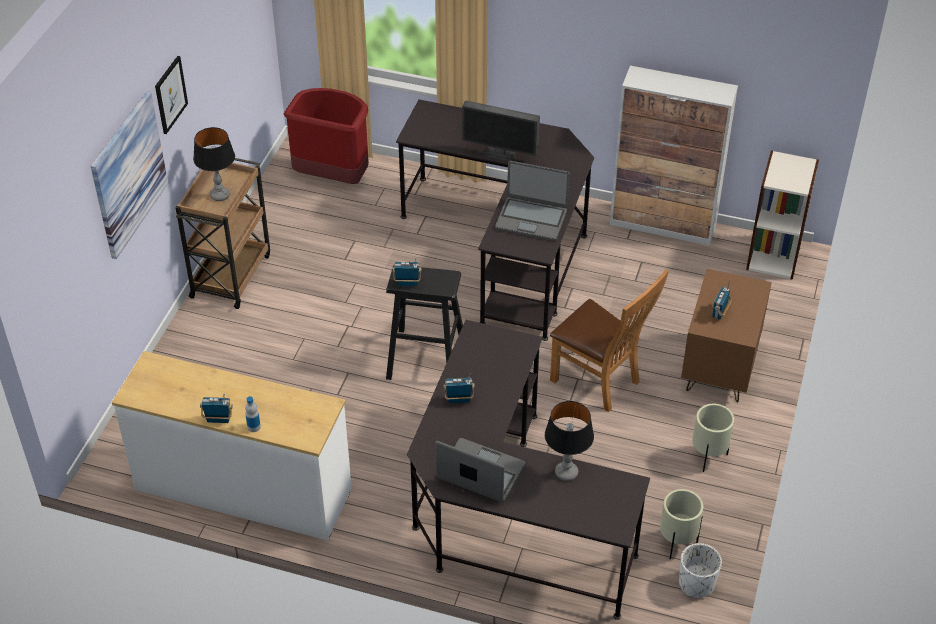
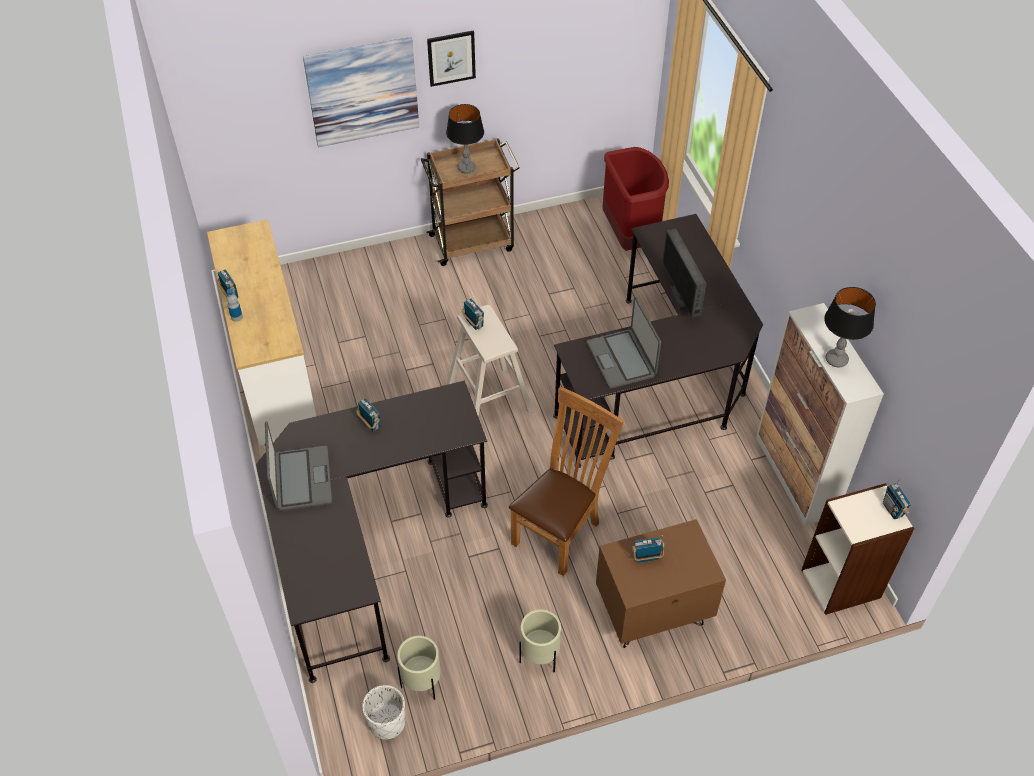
camera: 55 degrees right, 5 degrees up
black stool [386,265,463,380] -> beige stool [446,304,533,417]
table lamp [545,401,594,481] -> table lamp moved to [824,287,876,367]
brown chair [550,269,669,412] -> brown chair turned 150 degrees counterclockwise [509,386,624,576]
none -> radio [883,476,911,519]

